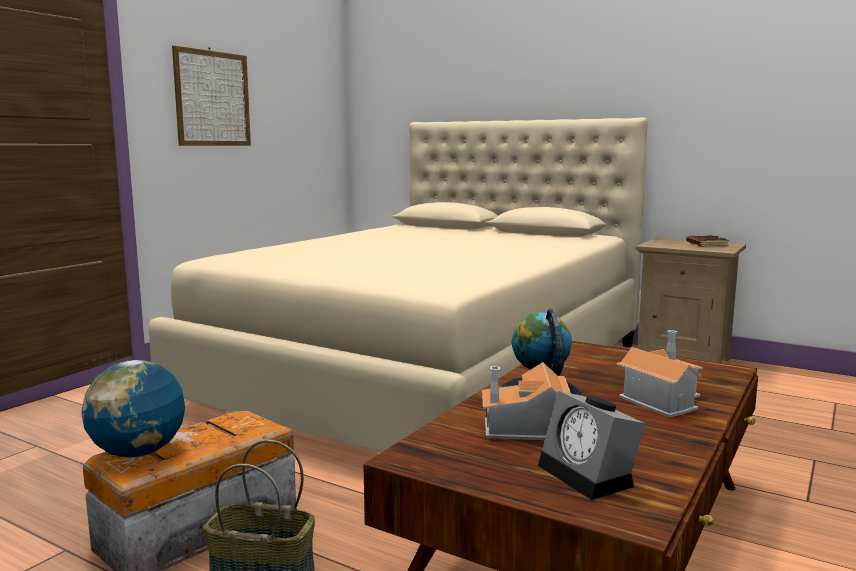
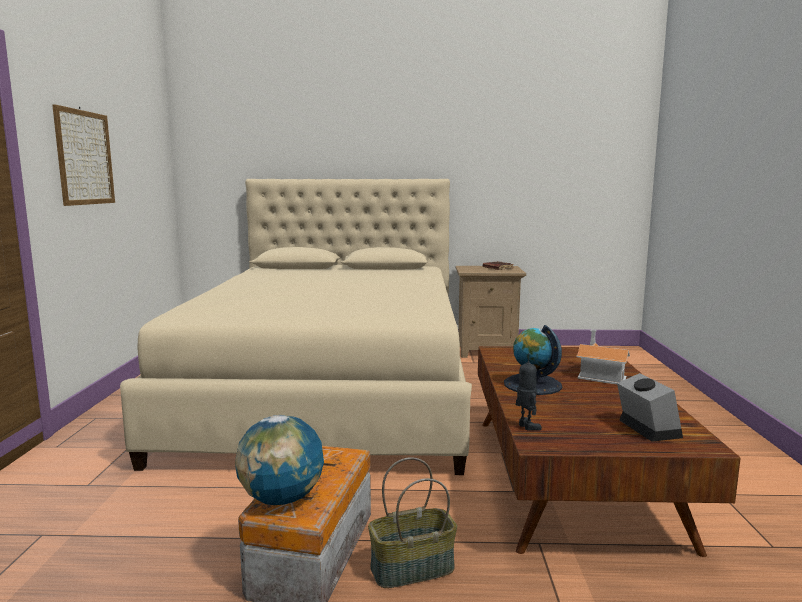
camera: 30 degrees left, 0 degrees up
toy house [482,362,571,440] -> none
alarm clock [538,391,645,500] -> alarm clock turned 135 degrees counterclockwise [617,373,683,442]
none -> toy robot [516,353,542,431]

